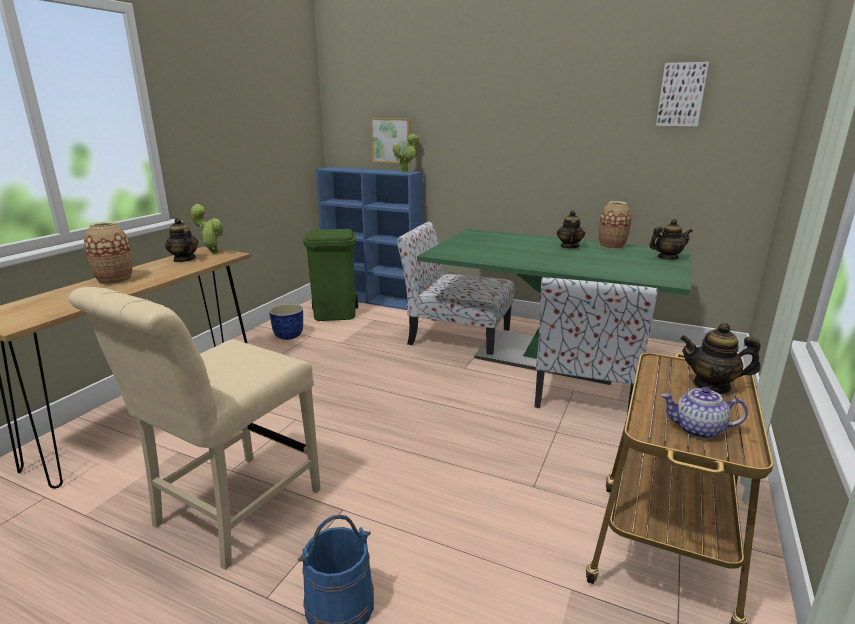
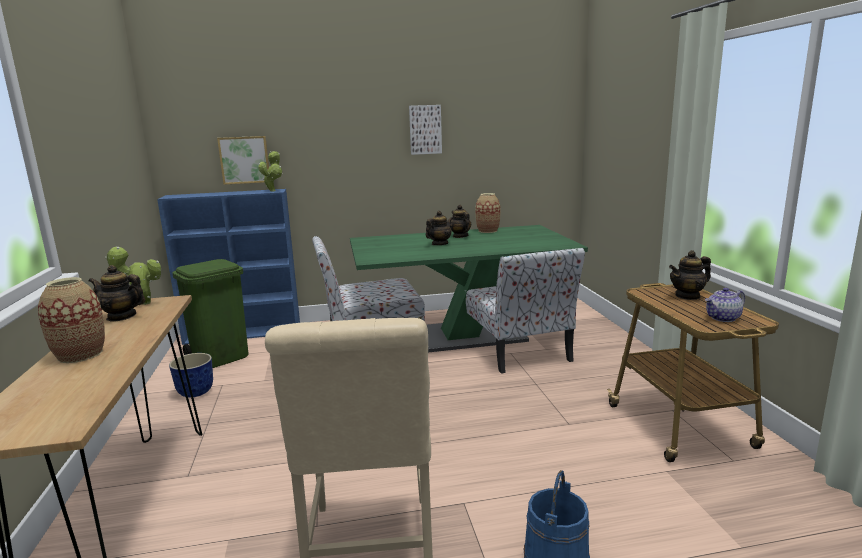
camera: 35 degrees left, 5 degrees down
teapot [649,219,693,260] -> teapot moved to [426,211,453,245]
picture [656,62,709,126] -> picture moved to [409,105,442,155]

